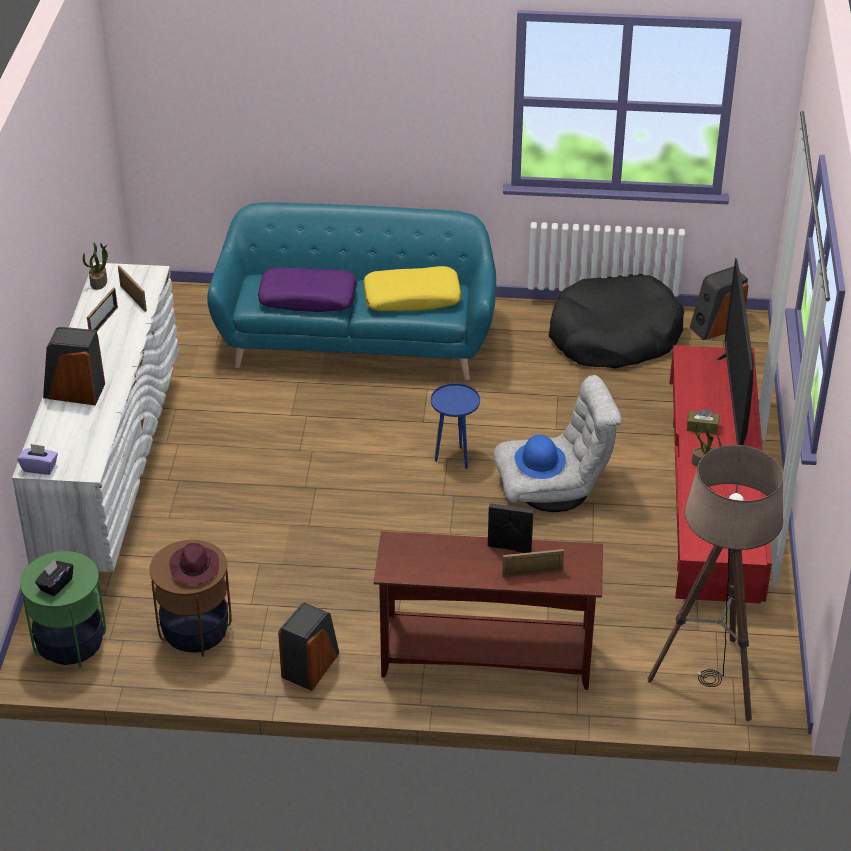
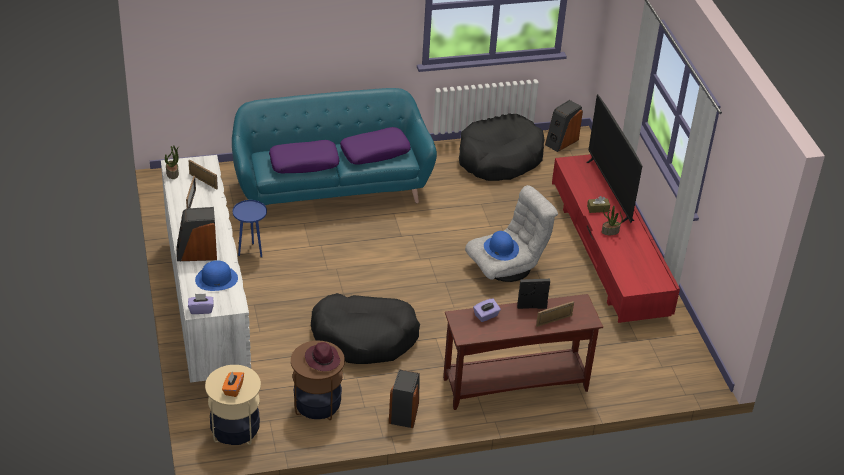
camera: 20 degrees left, 0 degrees up
green side table [20,551,106,668] -> beige side table [205,365,261,445]
black tissue box [35,560,73,596] -> orange tissue box [222,372,244,397]
yellow pillow [363,266,461,311] -> purple pillow [340,127,411,165]
blue side table [431,383,480,469] -> blue side table moved to [233,200,267,258]
floor lamp [648,445,783,721] -> none
none -> blue hat [195,261,238,291]
none -> black dog bed [311,293,420,364]
none -> purple tissue box [473,299,501,322]

